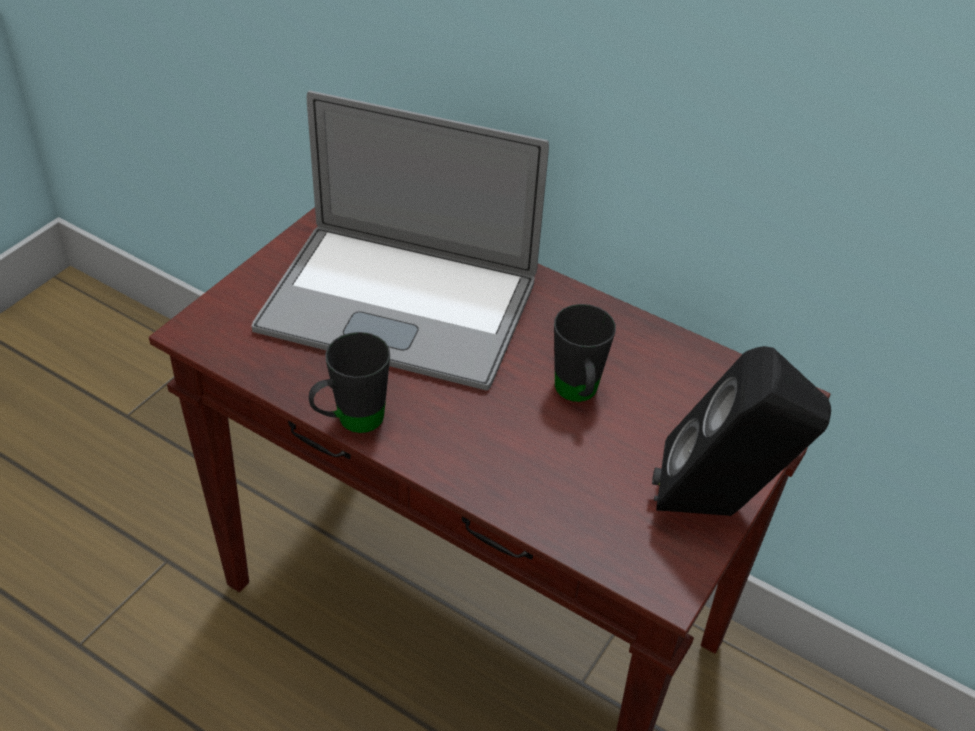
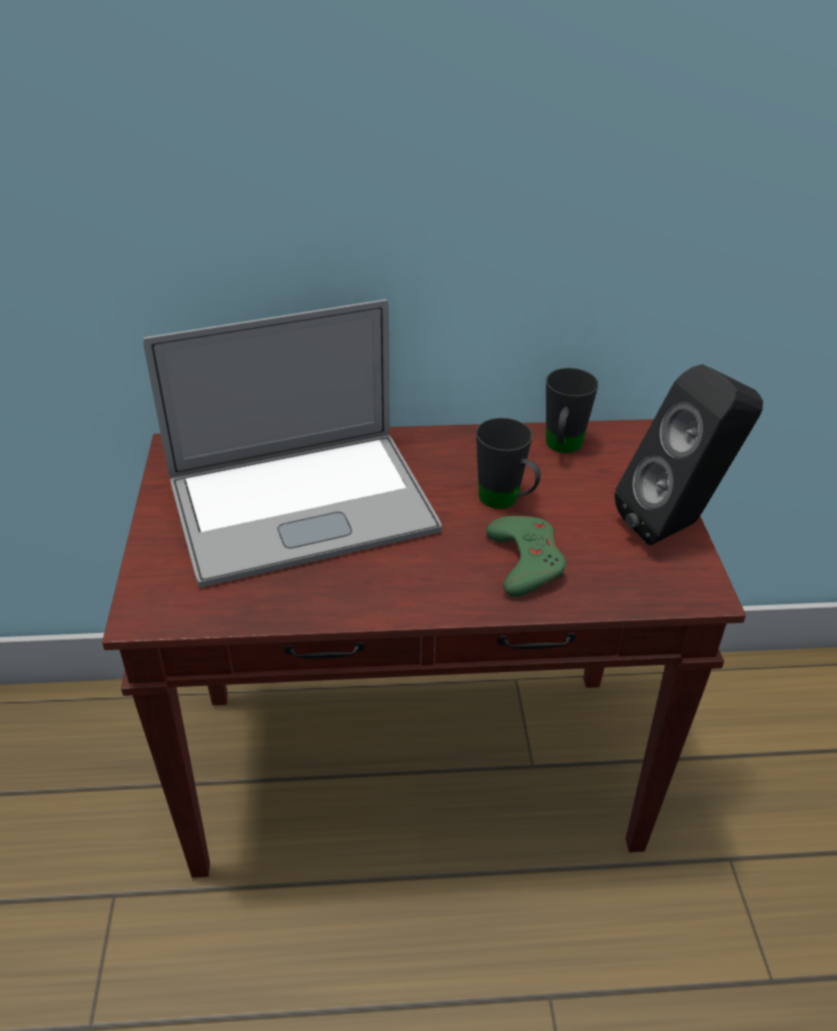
camera: 35 degrees left, 5 degrees down
black mug [309,332,390,433] -> black mug moved to [546,368,598,453]
none -> green game controller [486,516,566,597]

